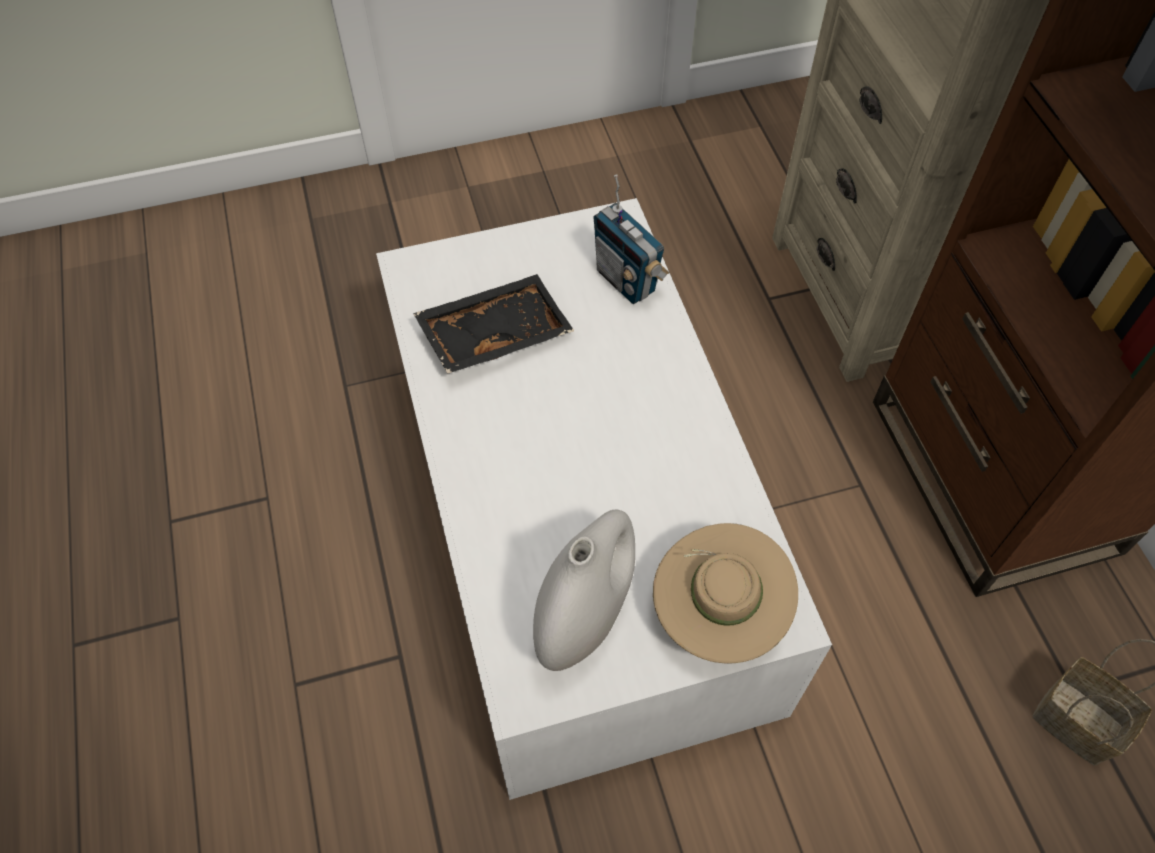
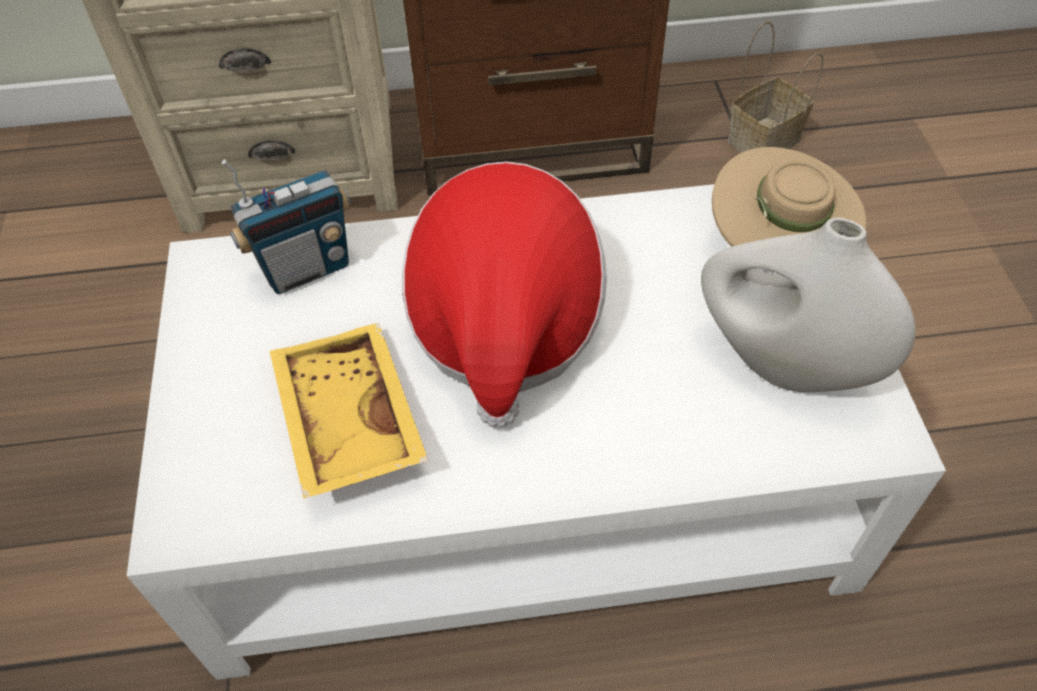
camera: 80 degrees left, 5 degrees down
black tray [413,274,574,374] -> yellow tray [270,323,429,499]
none -> hat [402,162,607,428]

